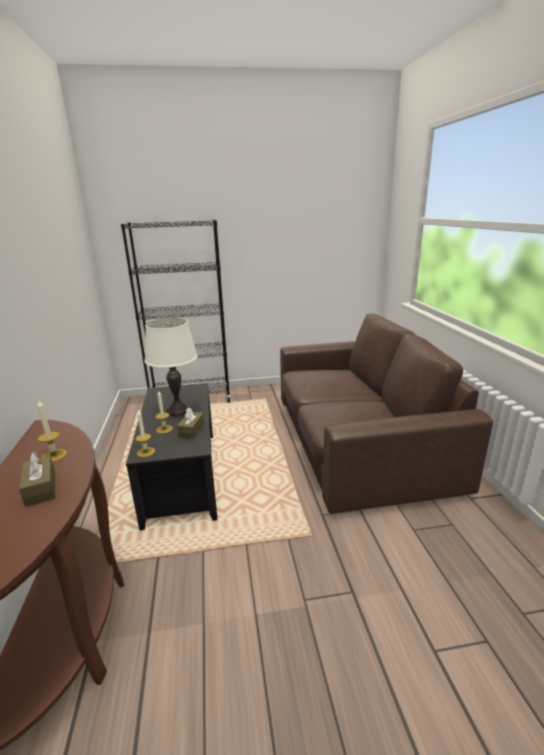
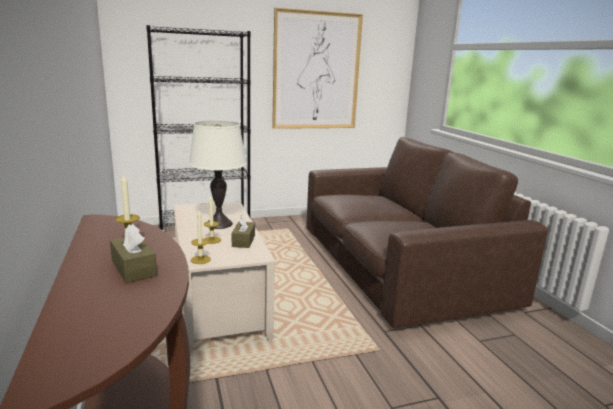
camera: 10 degrees left, 5 degrees down
black coffee table [126,383,217,531] -> beige coffee table [174,201,275,353]
none -> picture [272,8,363,129]

